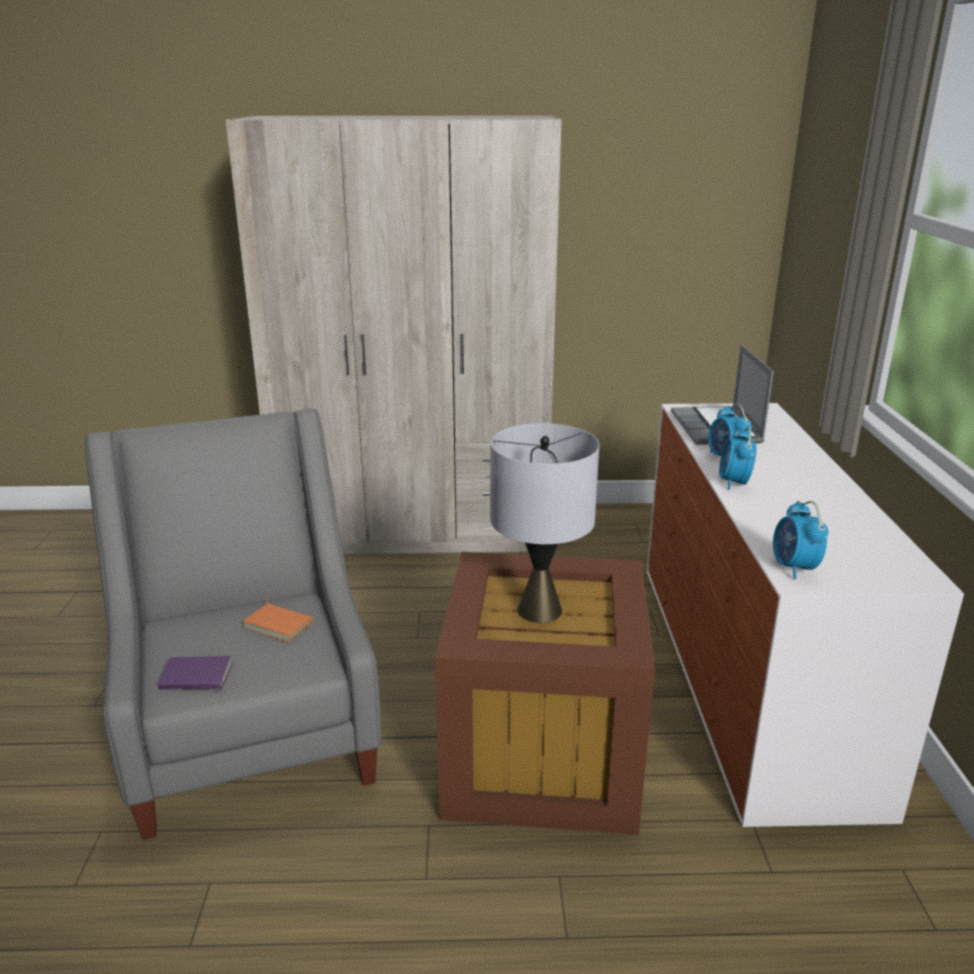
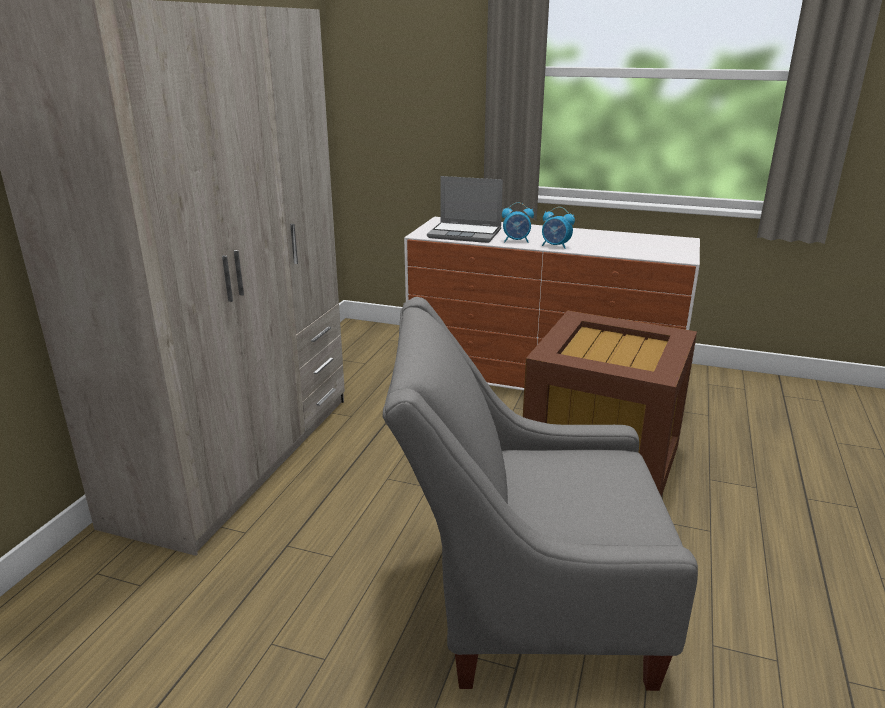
camera: 70 degrees left, 0 degrees up
purple book [157,656,233,693] -> none
orange book [243,598,313,642] -> none
grey table lamp [490,423,599,623] -> none
alarm clock [773,501,828,579] -> none

